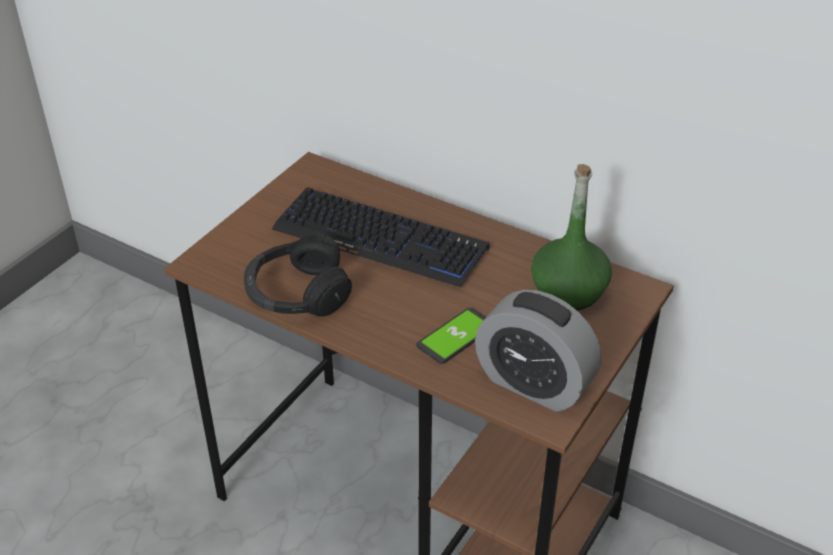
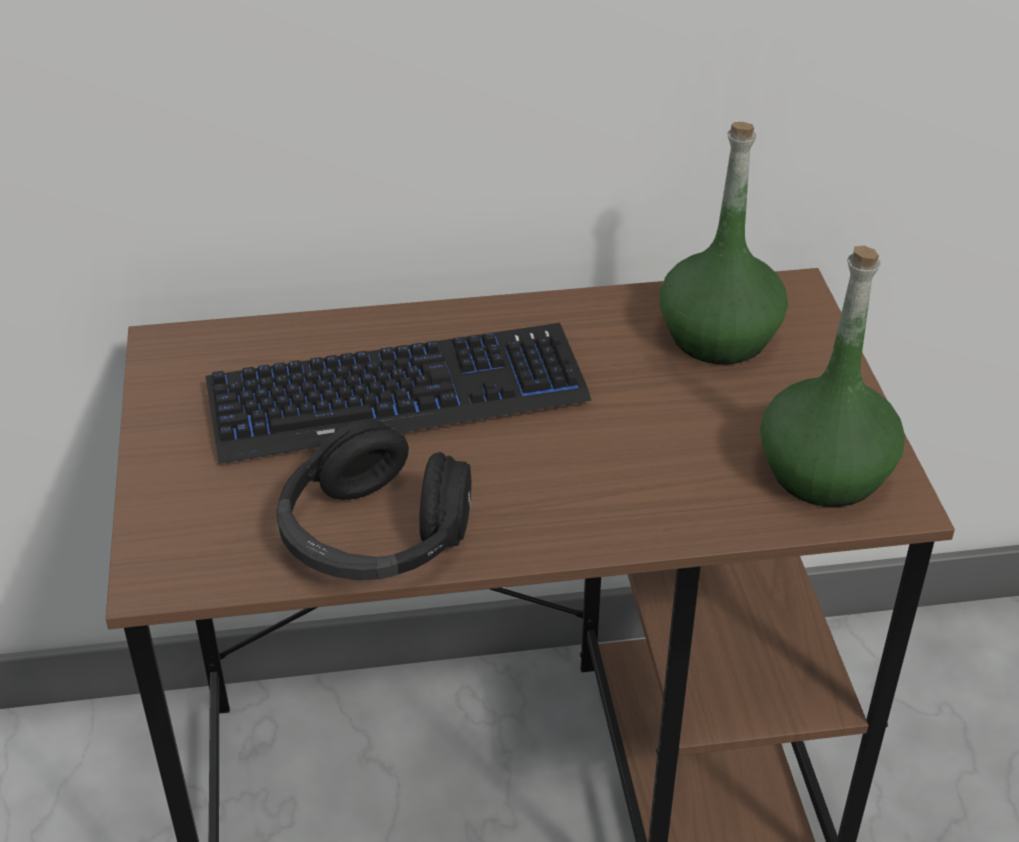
camera: 40 degrees left, 0 degrees up
phone [416,308,486,364] -> none
alarm clock [475,290,601,412] -> green bottle [760,246,905,507]

